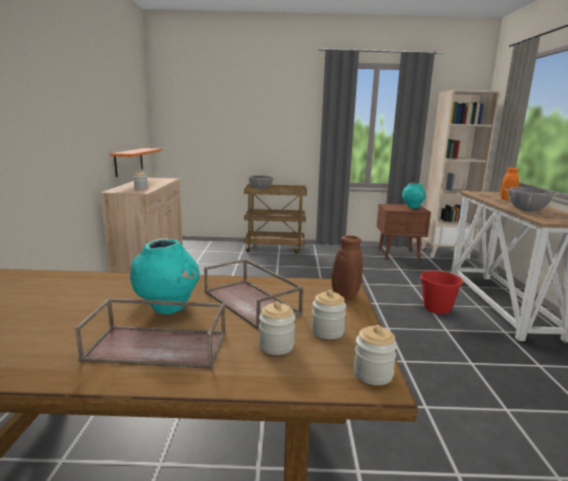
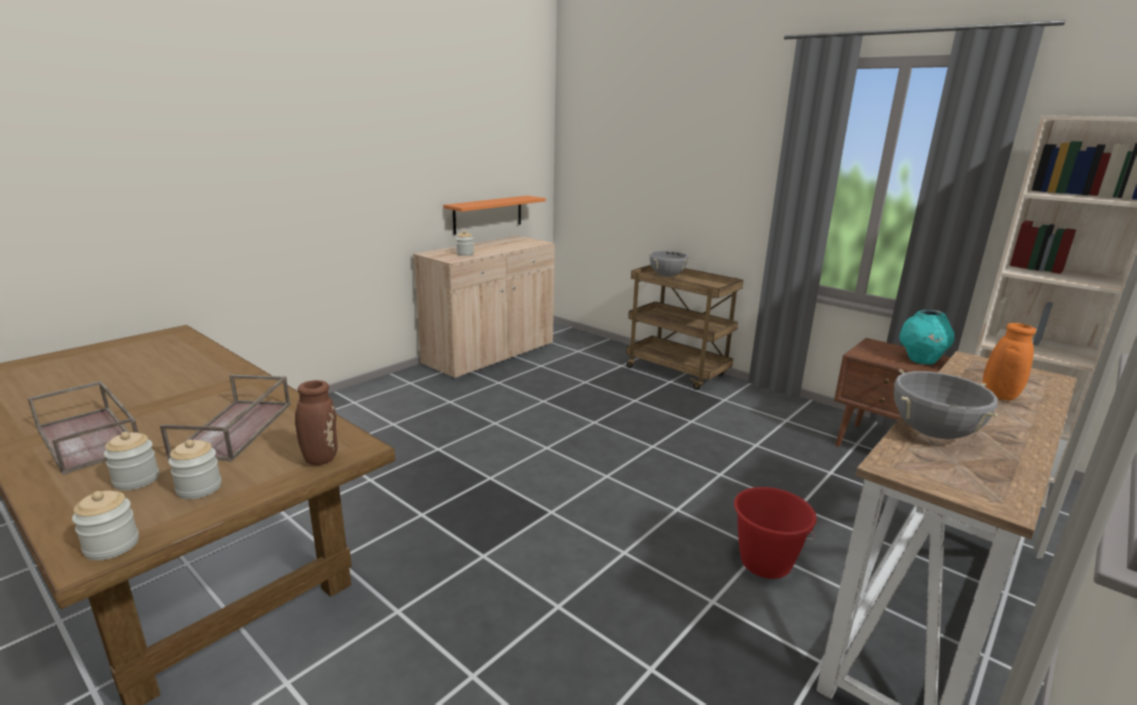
camera: 40 degrees right, 5 degrees up
turquoise vase [130,238,200,314] -> none

